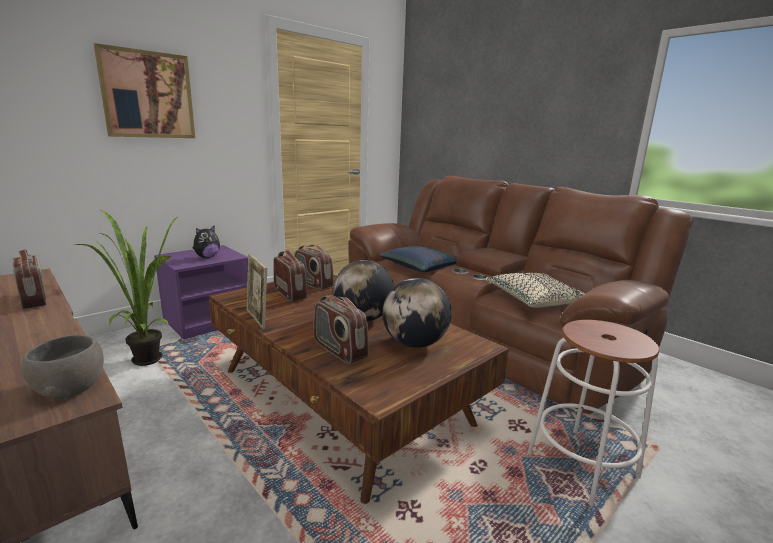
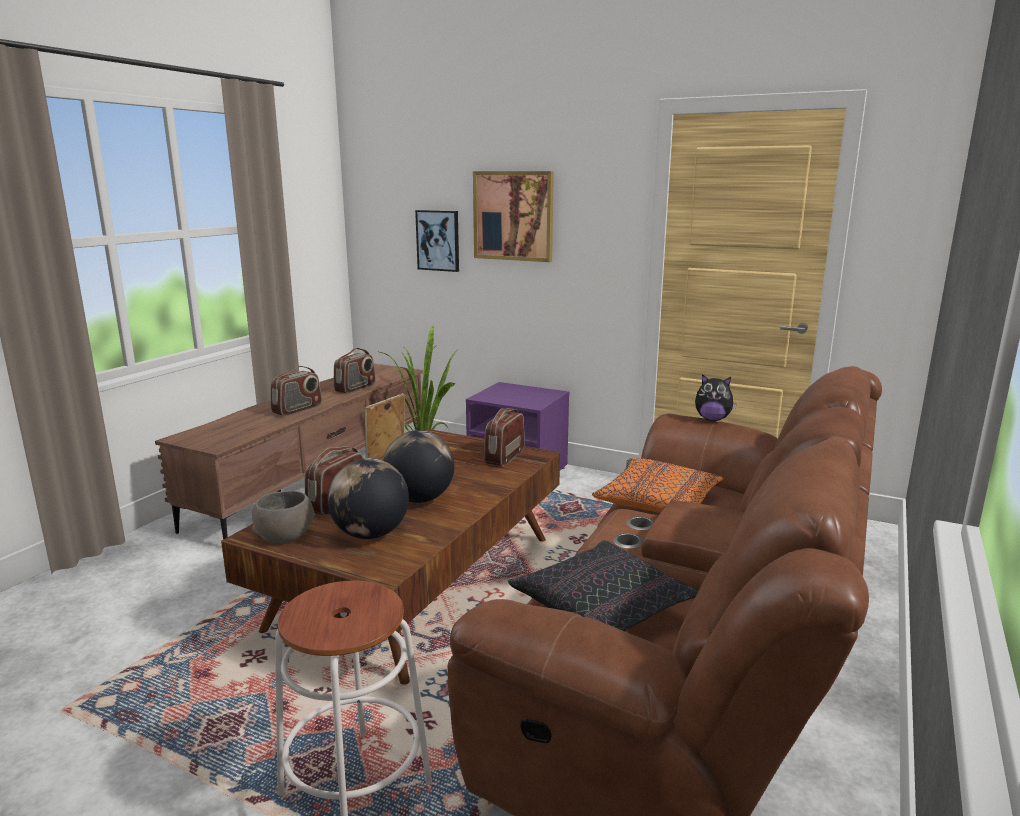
camera: 70 degrees right, 0 degrees up
grey bowl [21,335,104,399] -> grey bowl moved to [252,491,315,543]
plush toy [193,226,220,258] -> plush toy moved to [695,374,737,421]
radio [273,250,307,301] -> radio moved to [270,366,322,416]
blue pillow [380,246,457,272] -> orange pillow [592,458,723,513]
beige pillow [487,273,586,308] -> black pillow [508,540,699,631]
none -> picture [415,210,459,272]

